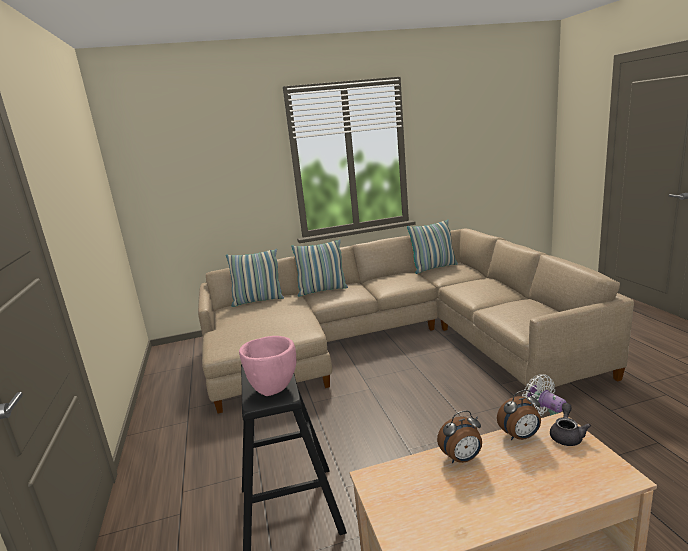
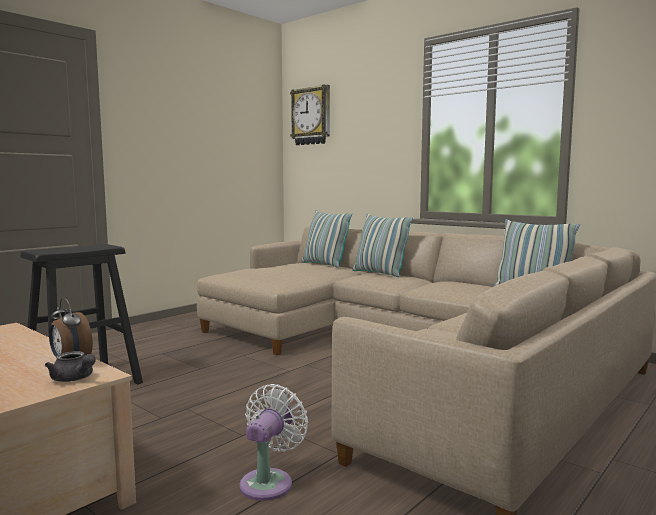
camera: 55 degrees right, 10 degrees down
pink bowl [239,336,296,396] -> none
alarm clock [437,411,482,463] -> none
grey teapot [550,403,591,446] -> grey teapot turned 45 degrees clockwise [45,351,96,382]
none -> wall clock [290,84,330,145]

